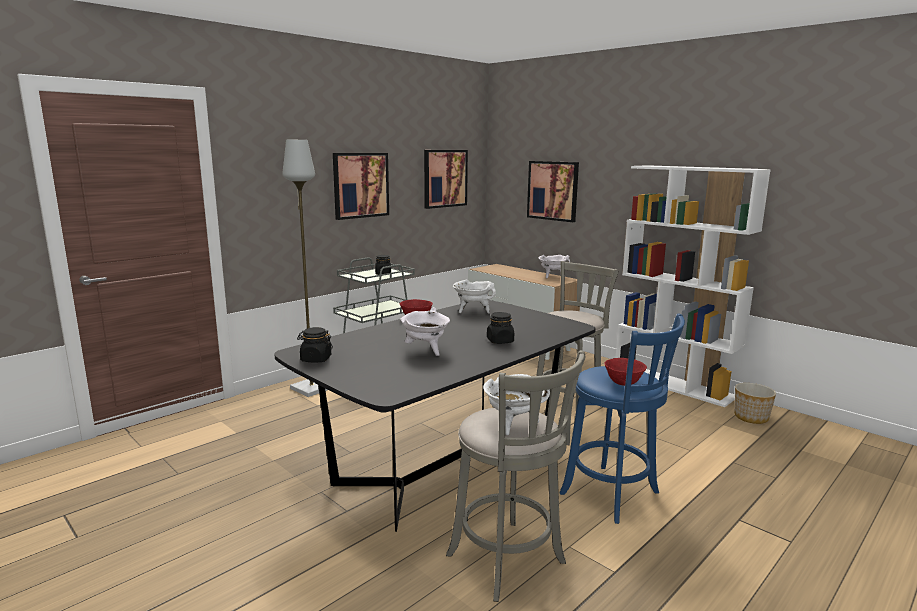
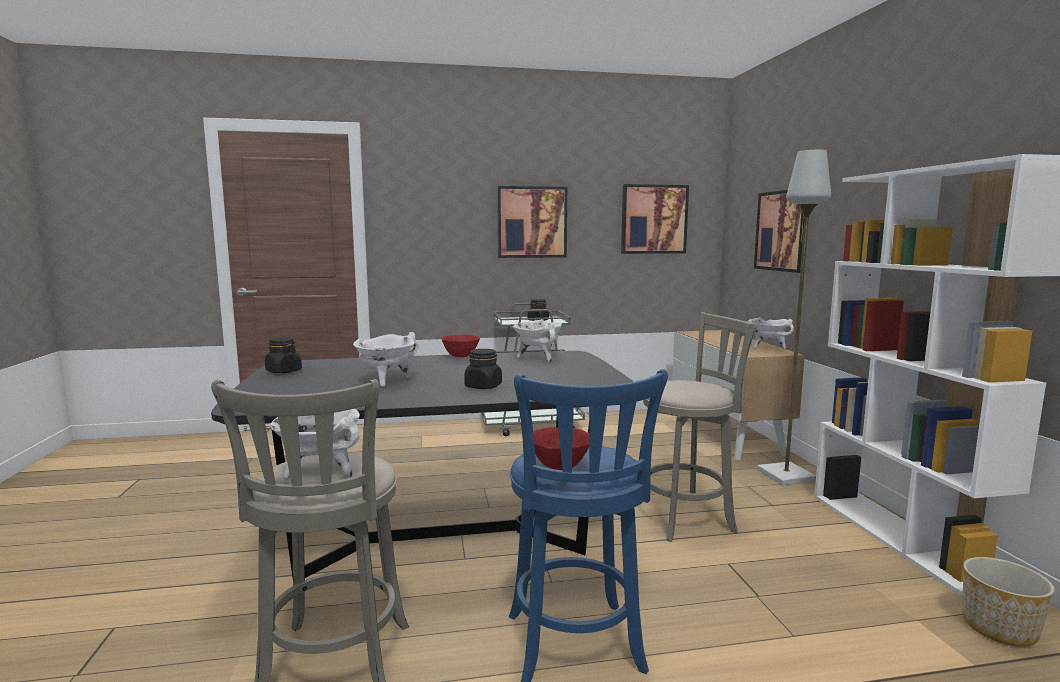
camera: 35 degrees right, 5 degrees down
grey floor lamp [282,140,328,397] -> grey floor lamp moved to [757,150,831,485]

